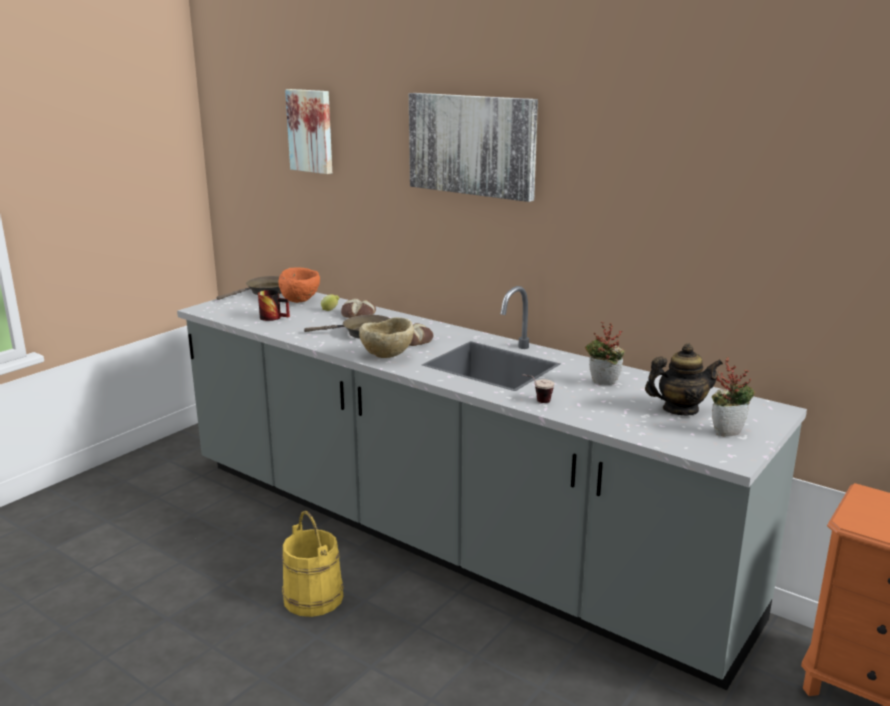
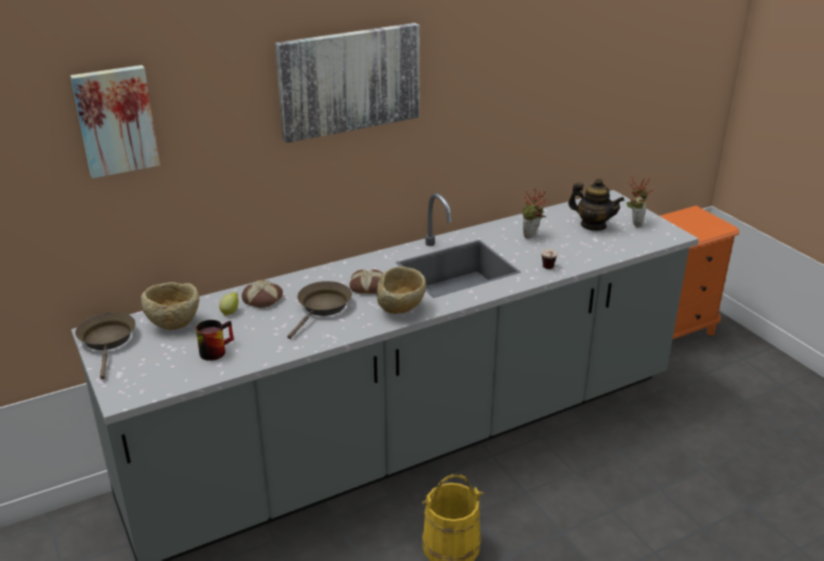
camera: 65 degrees left, 10 degrees up
orange bowl [278,267,320,303] -> beige bowl [141,282,199,330]
teapot [645,343,723,416] -> teapot turned 105 degrees clockwise [568,178,624,231]

